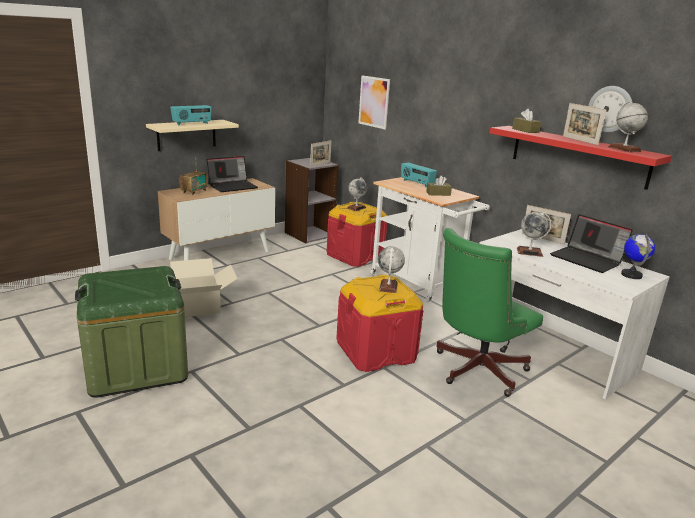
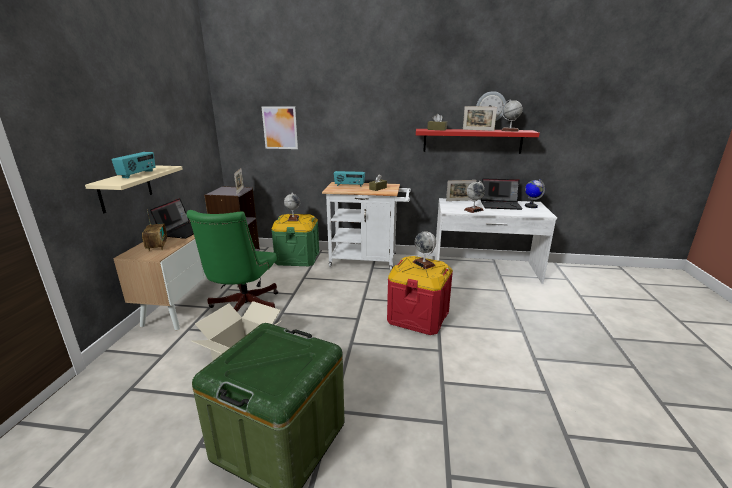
camera: 40 degrees left, 0 degrees up
red storage box [327,202,387,267] -> green storage box [272,214,319,266]
green office chair [437,228,543,397] -> green office chair moved to [187,210,278,311]

